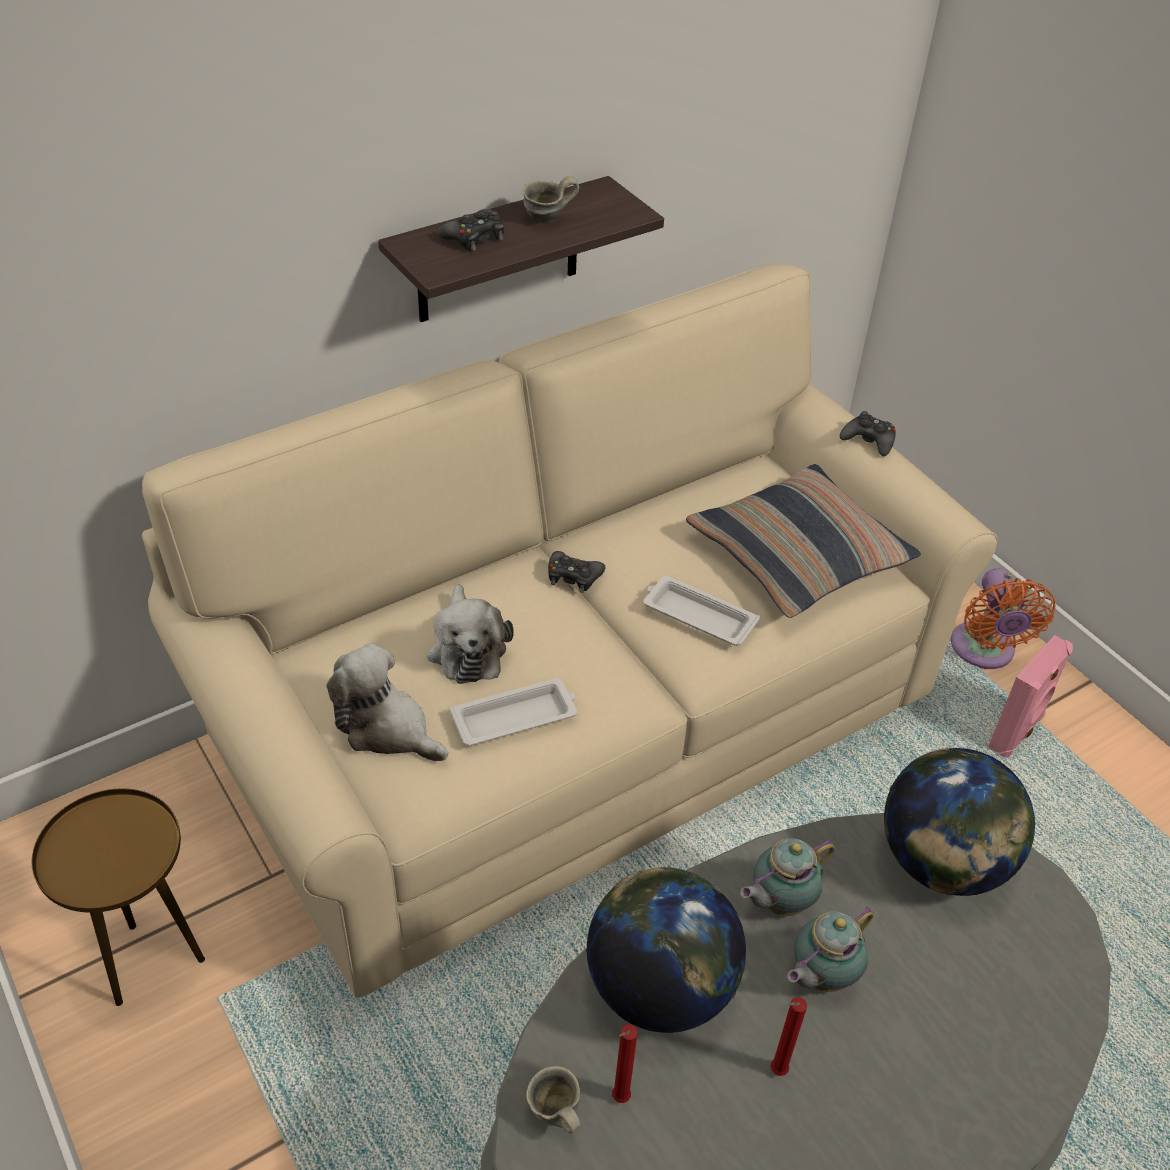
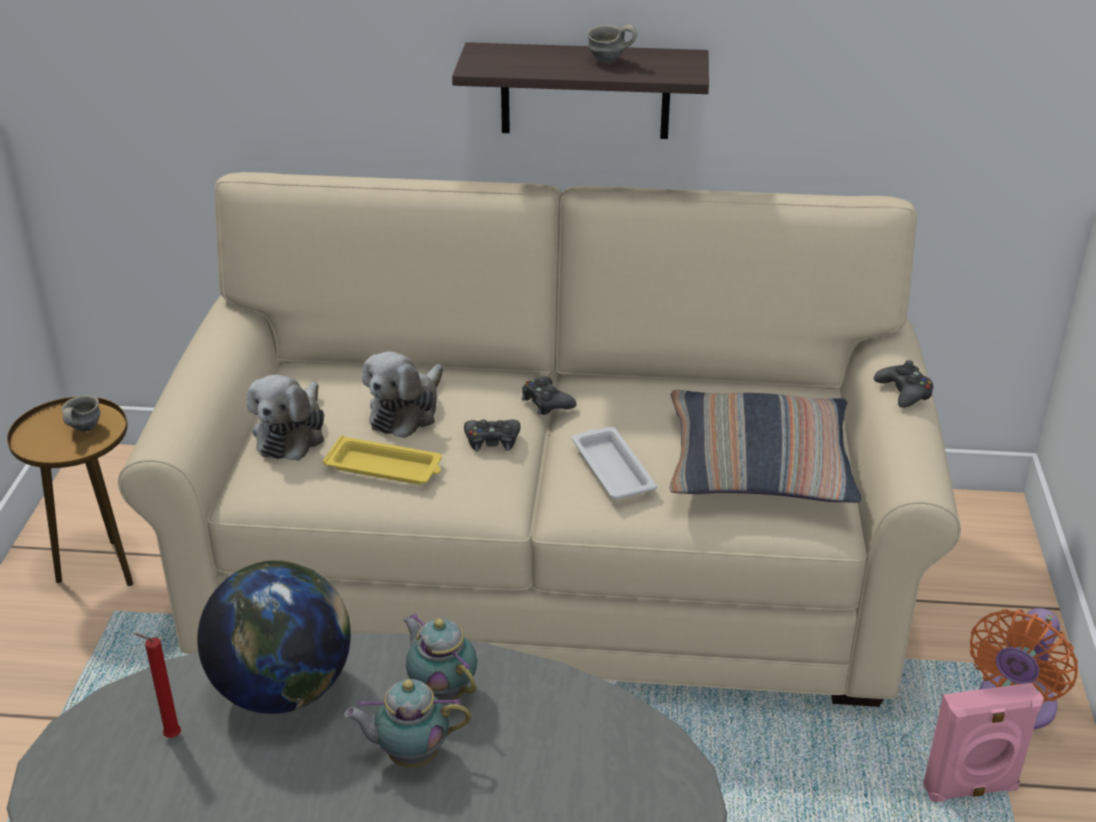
camera: 40 degrees right, 10 degrees down
plush toy [327,643,448,761] -> plush toy turned 150 degrees counterclockwise [247,375,324,461]
black game controller [437,209,504,251] -> black game controller moved to [464,419,521,452]
white tray [450,678,577,746] -> yellow tray [323,435,442,484]
grey mug [526,1066,581,1133] -> grey mug moved to [61,395,100,432]
teapot [740,838,835,916] -> teapot turned 45 degrees clockwise [403,613,477,700]
red candle [770,997,807,1076] -> none
globe [884,748,1035,896] -> none

